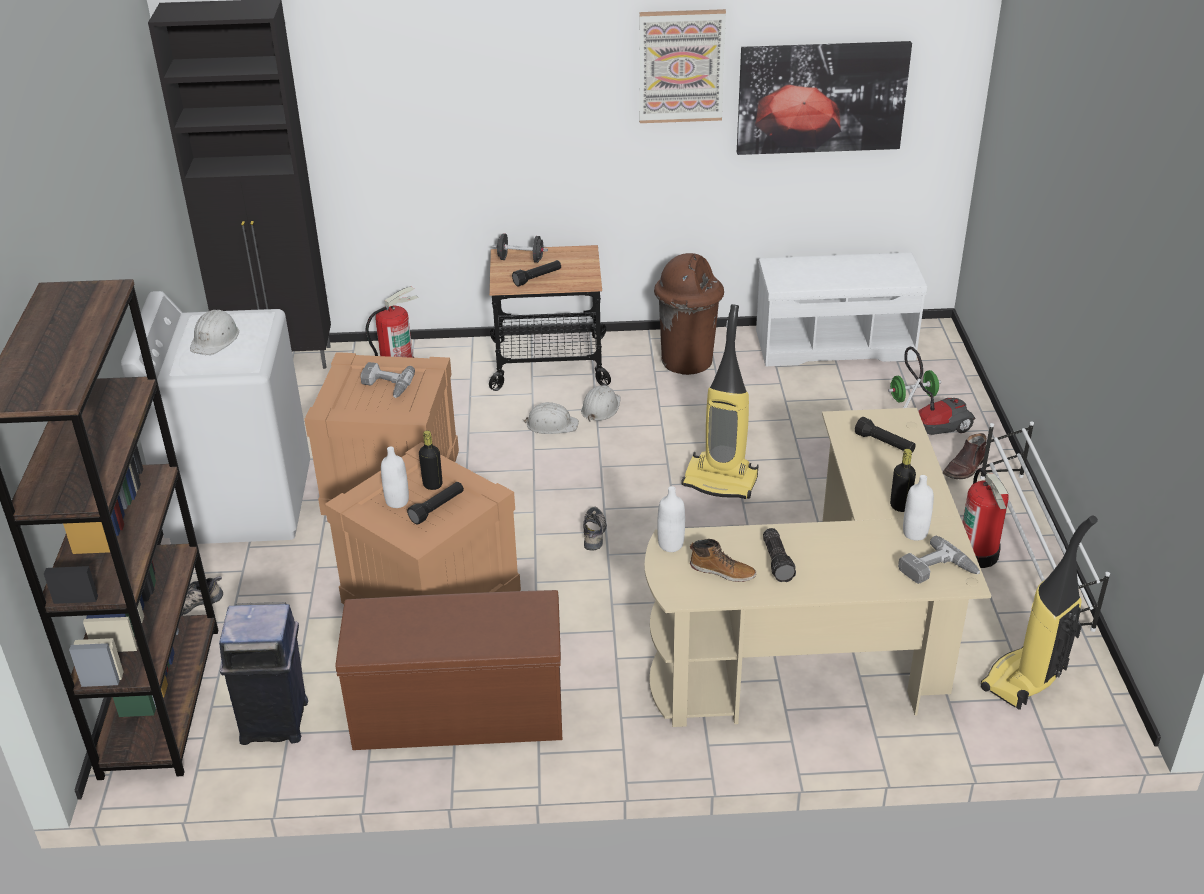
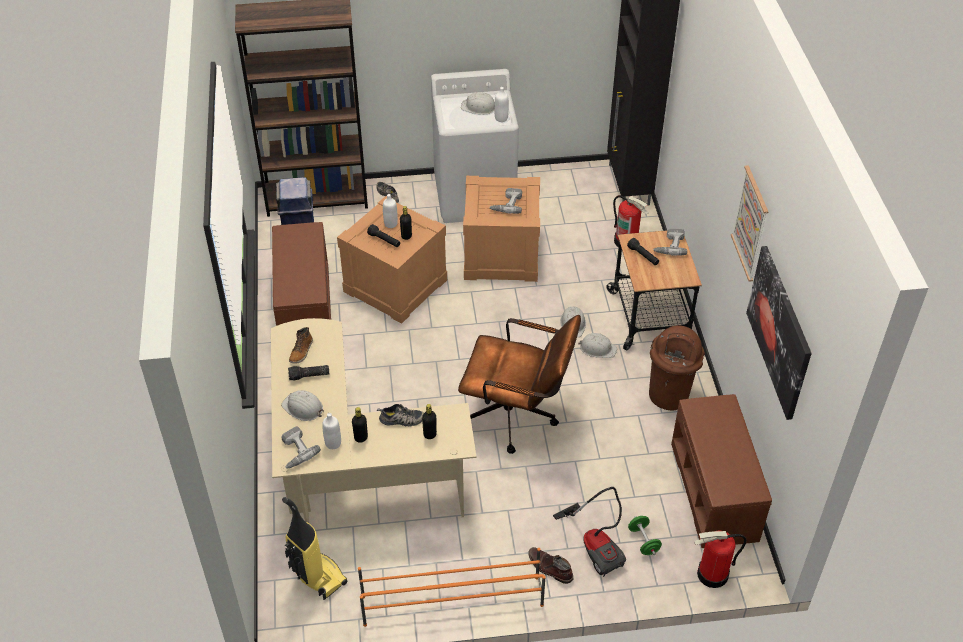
camera: 85 degrees right, 10 degrees up
black dumbbell [493,233,548,263] -> power drill [653,228,687,256]
shoe [583,506,607,551] -> shoe moved to [377,404,424,427]
white bottle [657,486,685,552] -> white bottle moved to [494,87,509,122]
vacuum cleaner [681,304,758,499] -> brown office chair [458,315,581,454]
white bench [756,253,927,367] -> brown bench [671,394,772,548]
black flashlight [855,417,916,452] -> black bottle [422,404,437,439]
fire extinguisher [962,468,1008,568] -> fire extinguisher moved to [694,531,747,588]
white shoe rack [980,421,1110,632] -> orange shoe rack [358,548,546,627]
none -> white hard hat [281,390,324,421]

